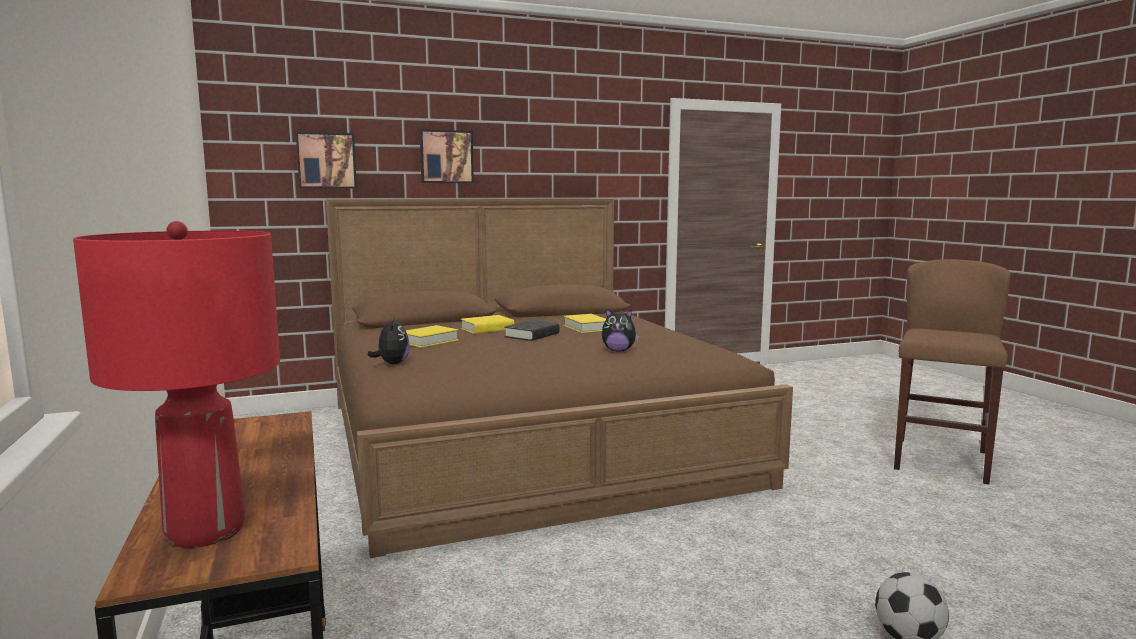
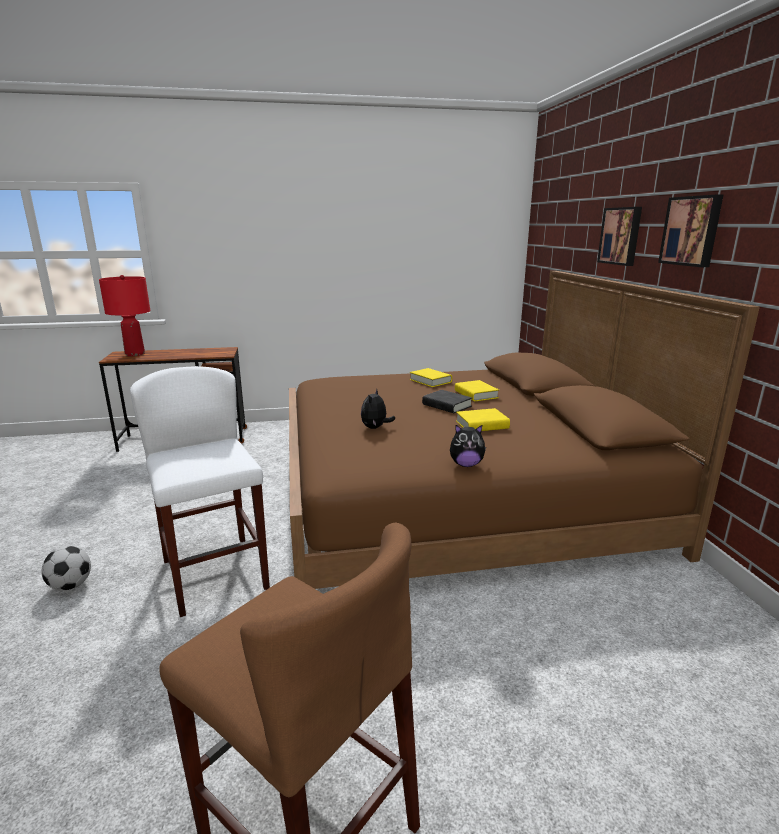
camera: 100 degrees right, 10 degrees up
picture [296,132,357,189] -> picture moved to [658,195,723,267]
plush toy [368,317,410,364] -> plush toy moved to [450,425,486,467]
none -> white stool [130,366,270,617]

